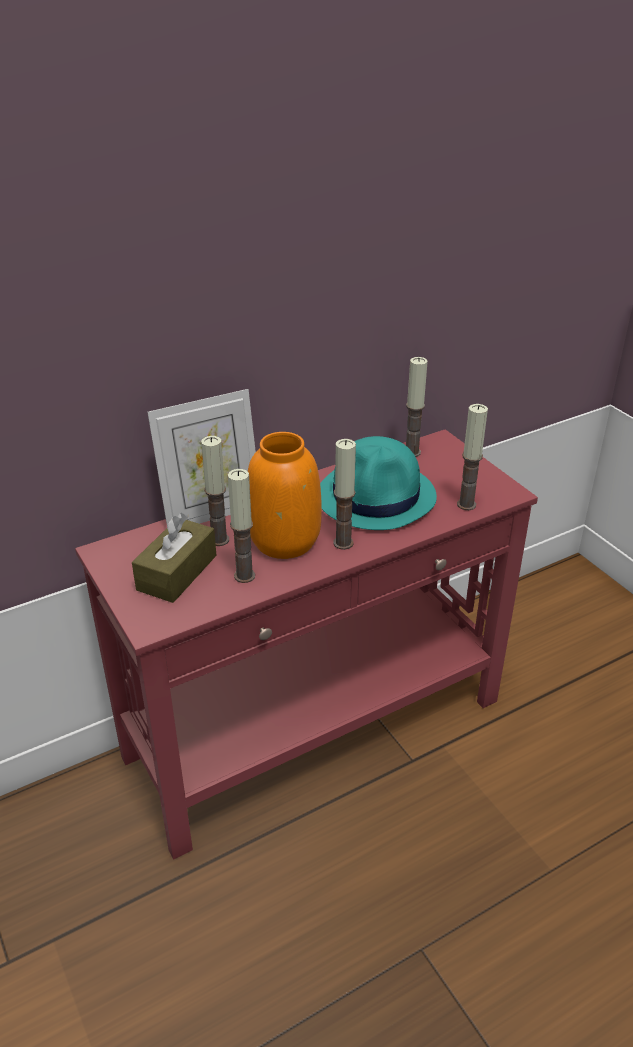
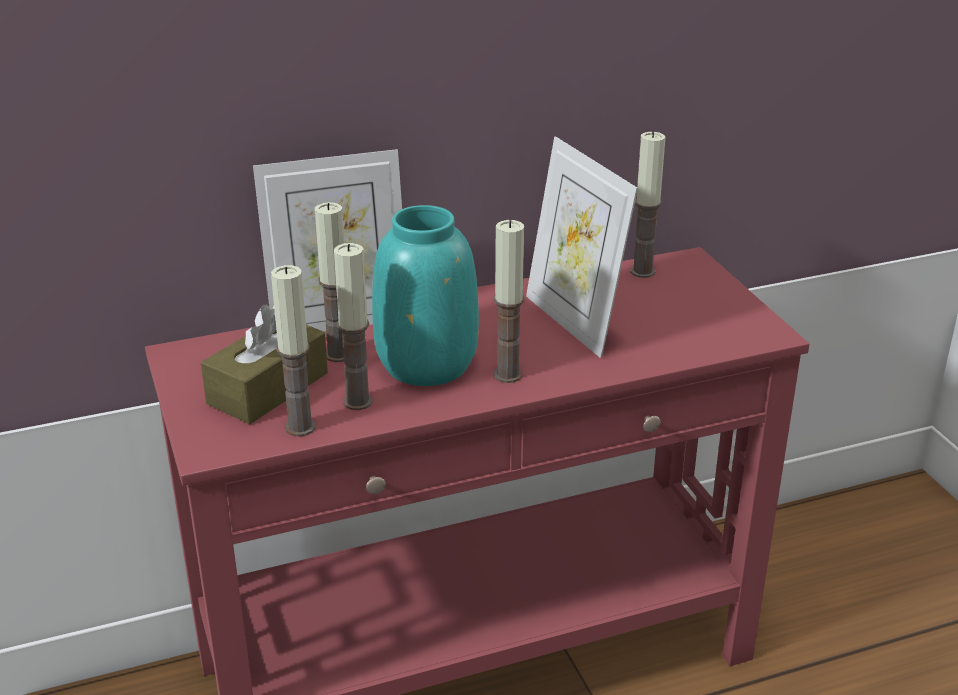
camera: 10 degrees right, 5 degrees down
orange vase [248,432,322,559] -> turquoise vase [372,205,479,386]
turquoise hat [320,436,437,530] -> picture frame [526,136,638,358]
candle [457,404,488,510] -> candle moved to [271,265,316,436]

